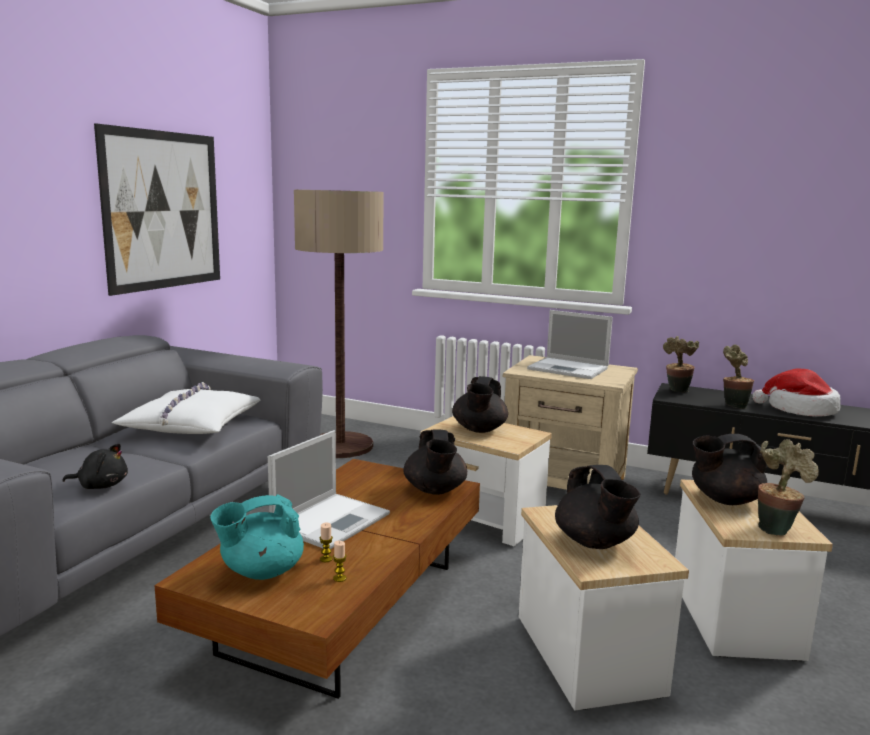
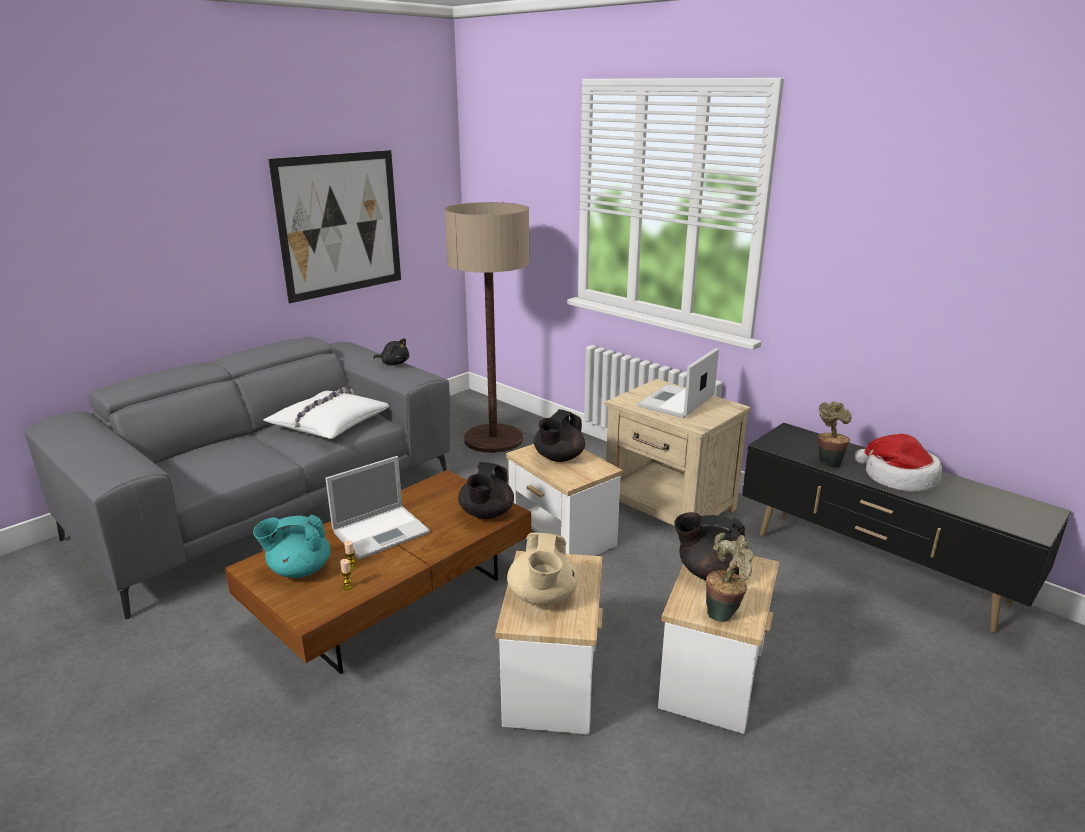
camera: 20 degrees right, 10 degrees up
black plush toy [62,444,128,489] -> black plush toy moved to [373,338,409,365]
laptop [527,310,613,379] -> laptop turned 75 degrees clockwise [638,348,719,418]
black teapot [555,465,640,549] -> beige teapot [507,532,578,606]
potted plant [663,336,699,392] -> none

